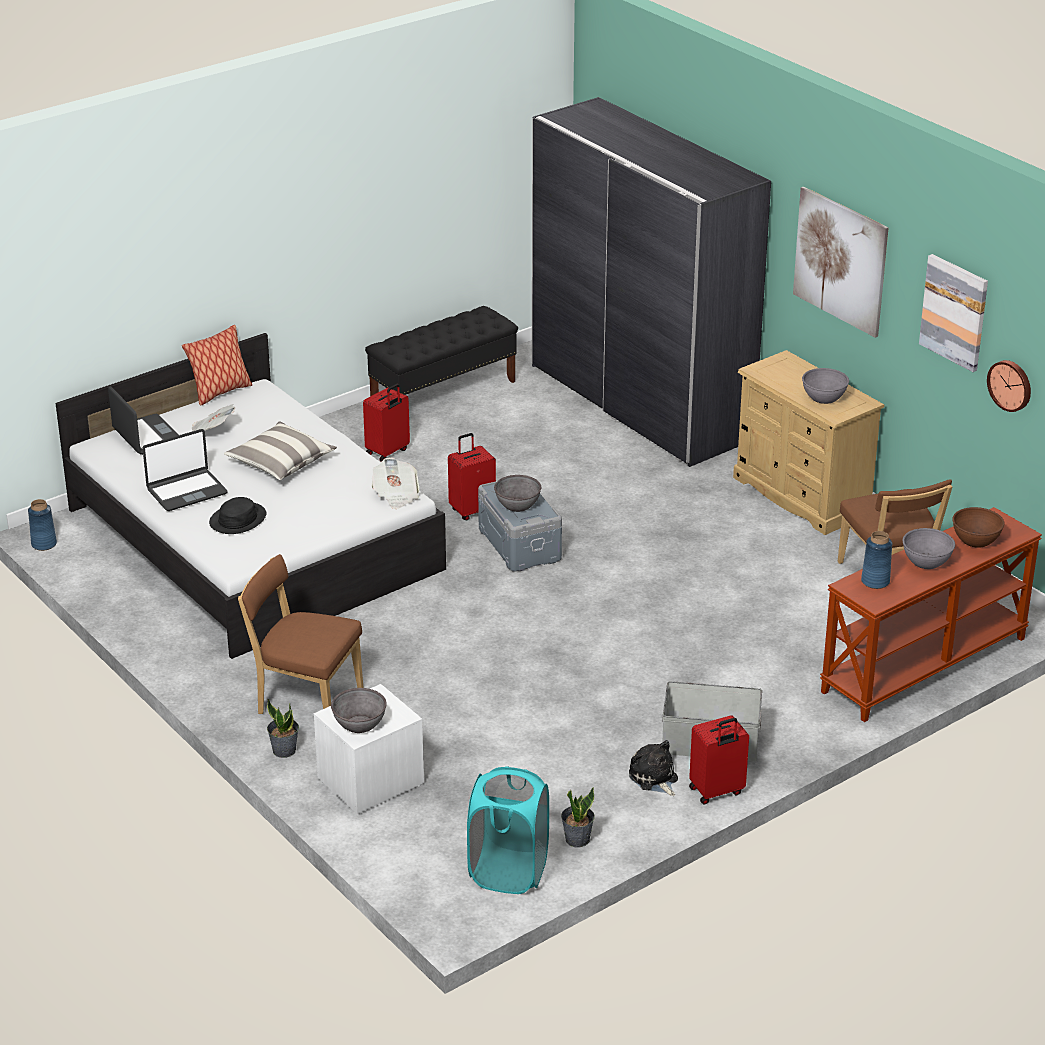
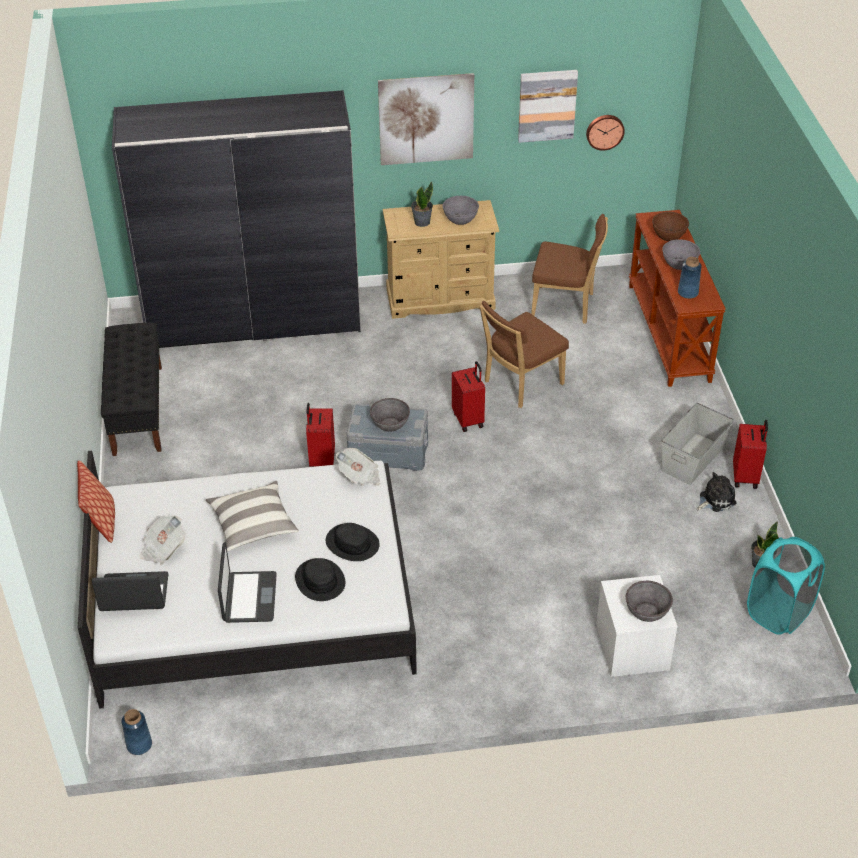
camera: 60 degrees left, 10 degrees up
brown chair [238,554,363,714] -> brown chair moved to [480,301,569,408]
potted plant [267,699,299,758] -> potted plant moved to [411,182,433,227]
red suitcase [363,384,410,462] -> red suitcase moved to [452,361,485,432]
plush toy [629,740,678,796] -> plush toy turned 150 degrees clockwise [697,472,736,512]
none -> black hat [326,523,380,561]

